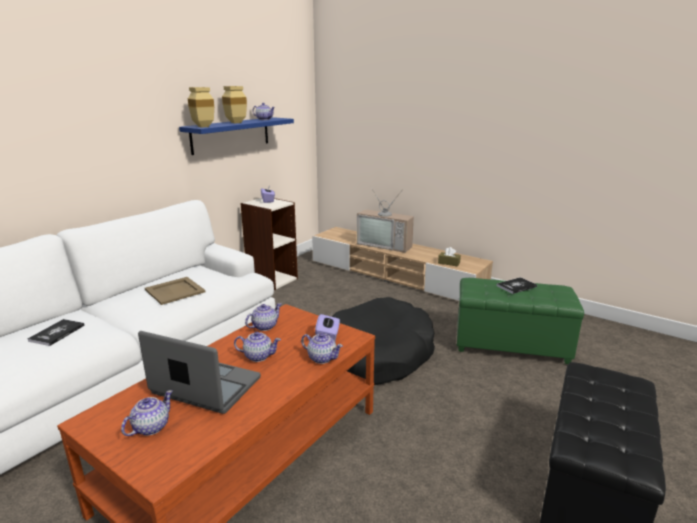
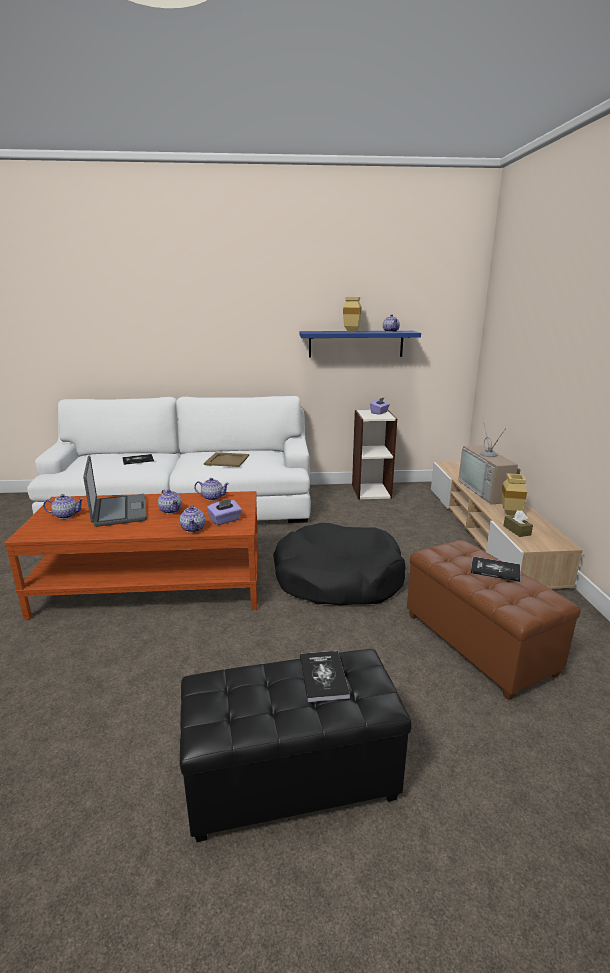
camera: 50 degrees right, 0 degrees up
beige vase [188,87,214,128] -> beige vase moved to [501,473,527,515]
green ottoman [457,278,584,364] -> brown ottoman [407,540,580,700]
none -> book [300,651,350,702]

